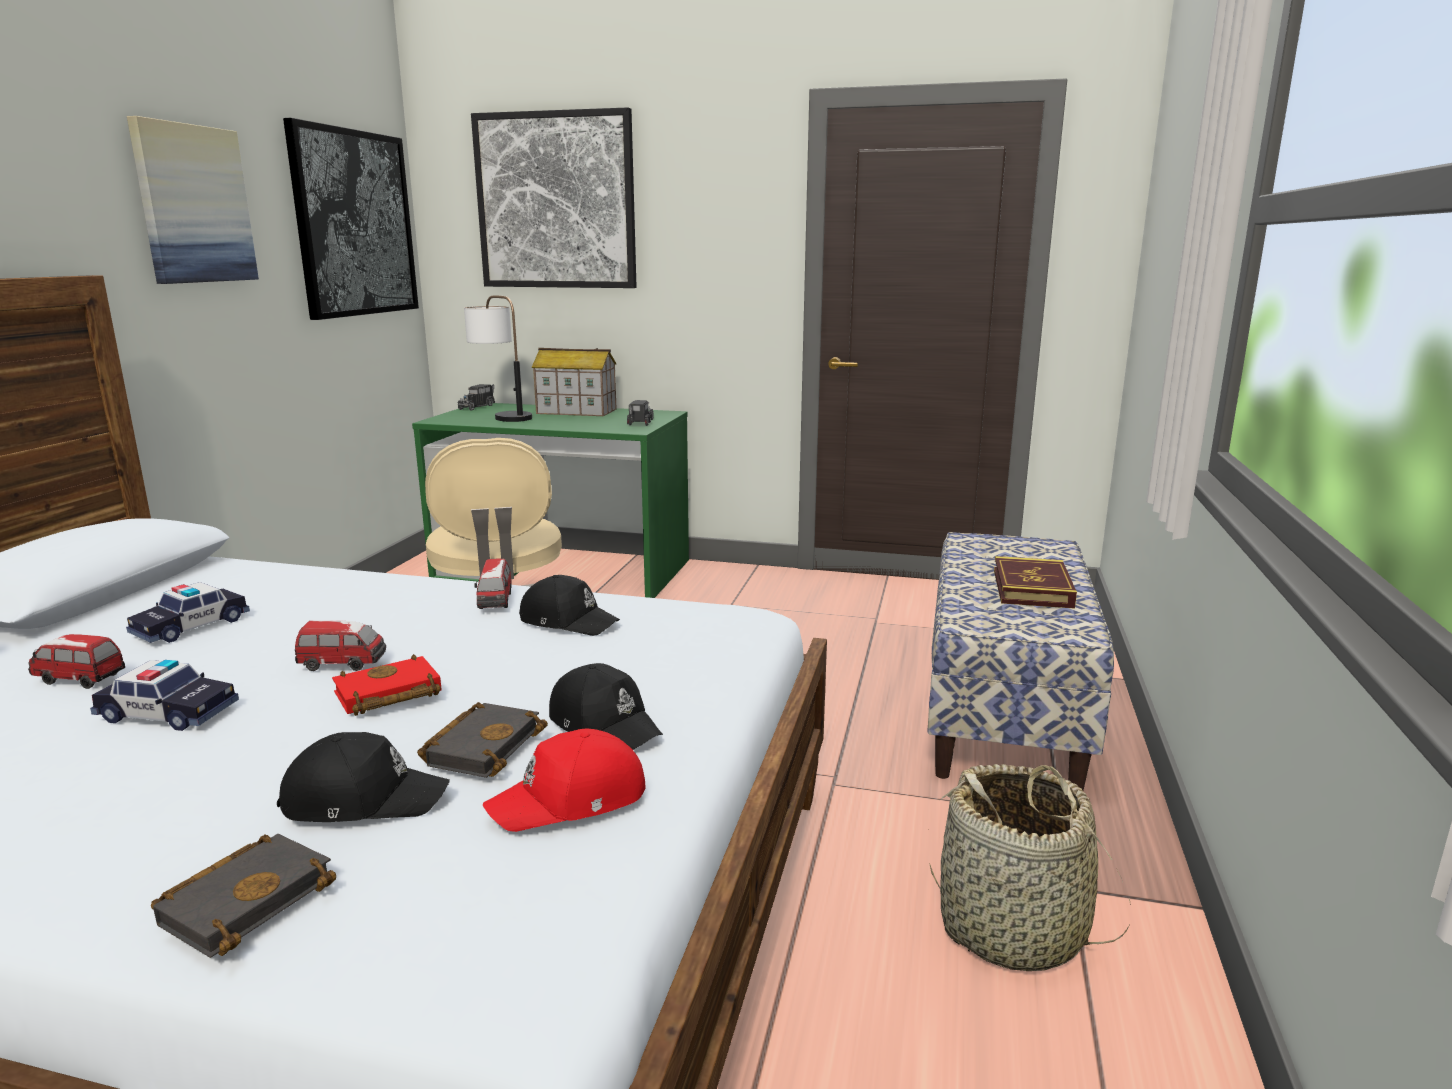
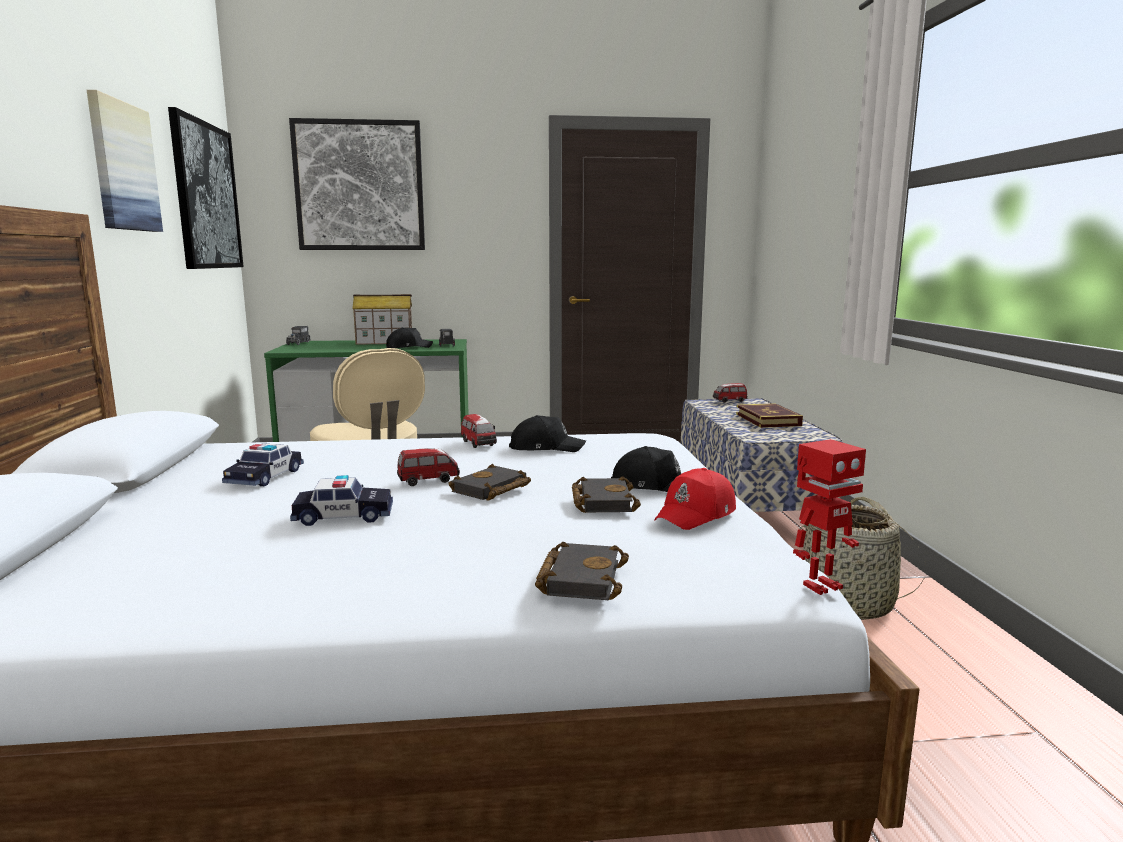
camera: 20 degrees left, 5 degrees down
toy car [28,634,125,689] -> toy car moved to [713,383,747,403]
black cap [277,732,450,822] -> black cap moved to [386,327,433,348]
red book [332,654,442,716] -> black book [448,464,531,501]
table lamp [464,295,532,422] -> none
none -> toy robot [793,439,866,595]

